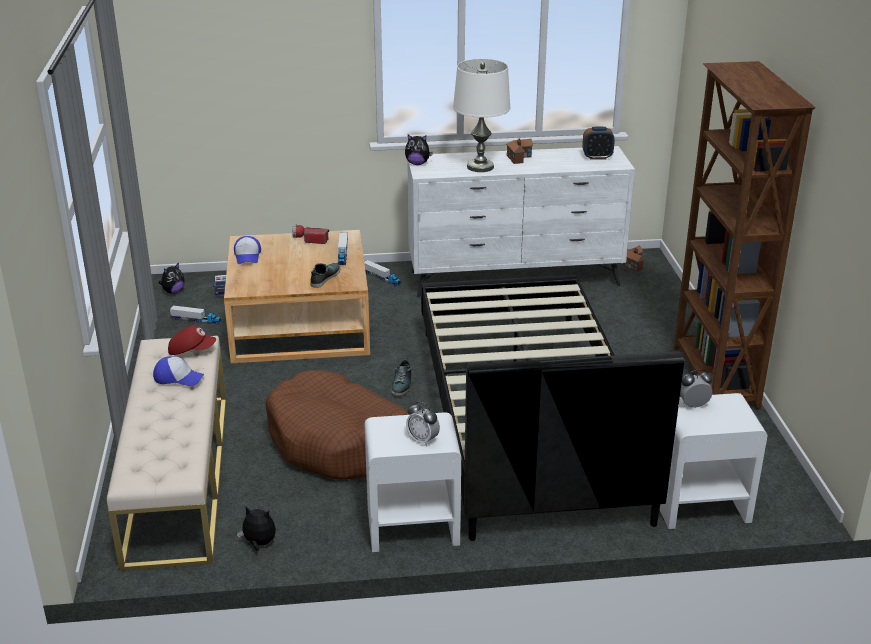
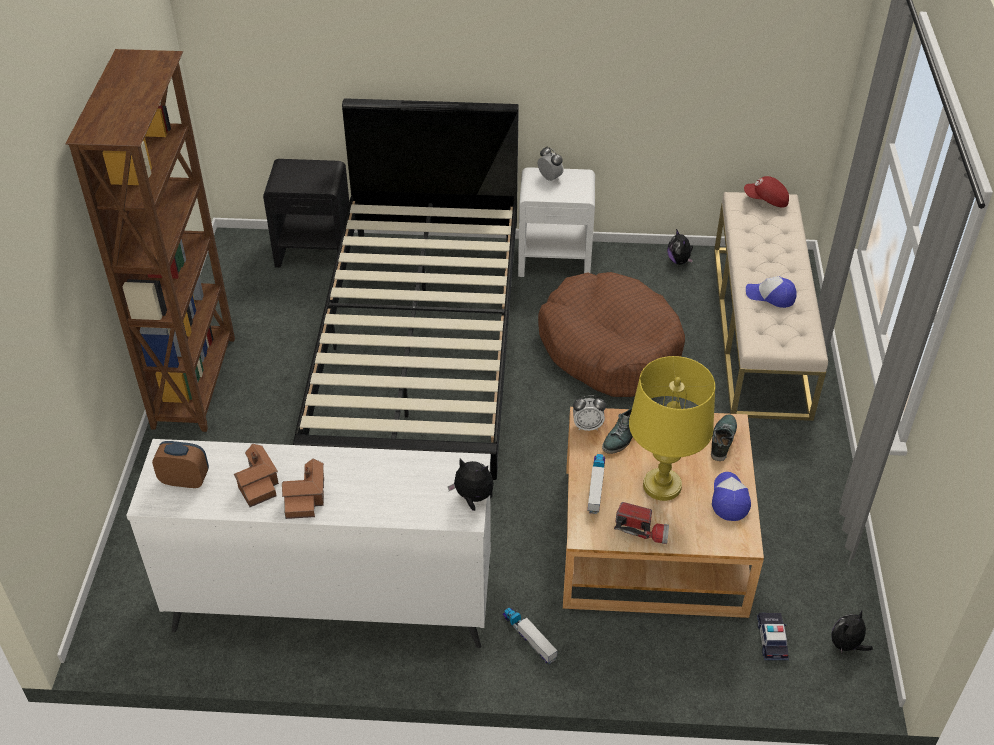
camera: 170 degrees left, 15 degrees up
red cap [168,326,216,355] -> red cap moved to [744,176,789,208]
toy truck [170,305,221,324] -> none
plush toy [237,507,276,551] -> plush toy turned 45 degrees clockwise [667,229,693,265]
shoe [391,357,411,396] -> shoe moved to [711,414,737,461]
white table lamp [453,59,510,172] -> none
toy house [620,245,645,272] -> toy house moved to [234,444,279,507]
white nightstand [660,393,768,529] -> black nightstand [263,159,349,268]
alarm clock [680,369,713,408] -> alarm clock moved to [573,395,606,431]
none -> yellow table lamp [629,356,715,501]

